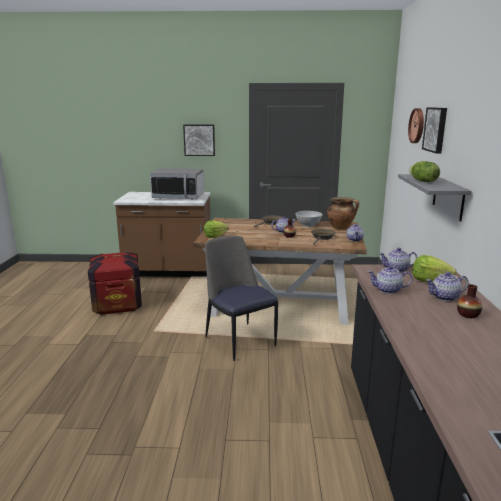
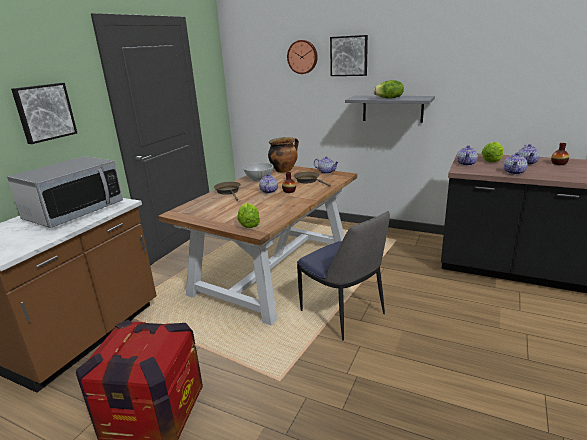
camera: 65 degrees left, 5 degrees up
chair [205,235,278,361] -> chair turned 120 degrees counterclockwise [297,211,390,341]

